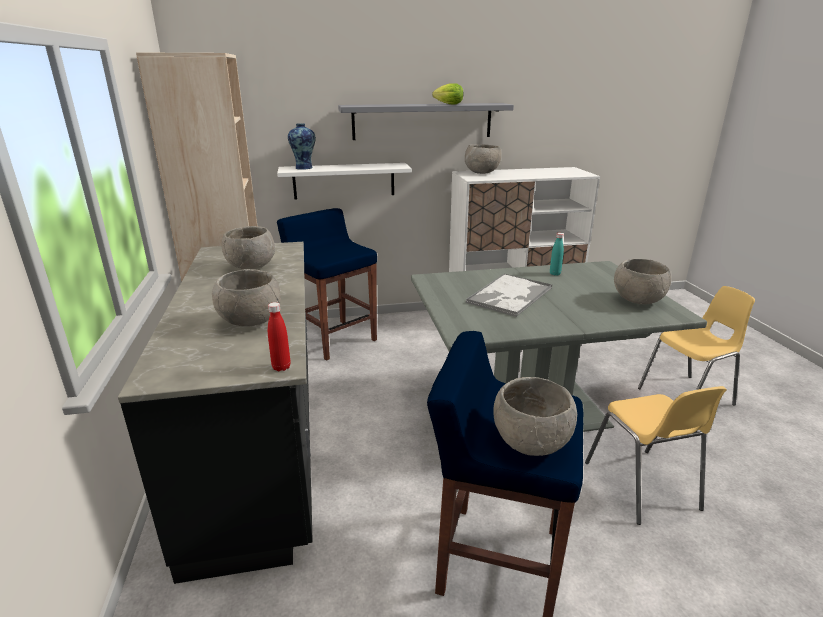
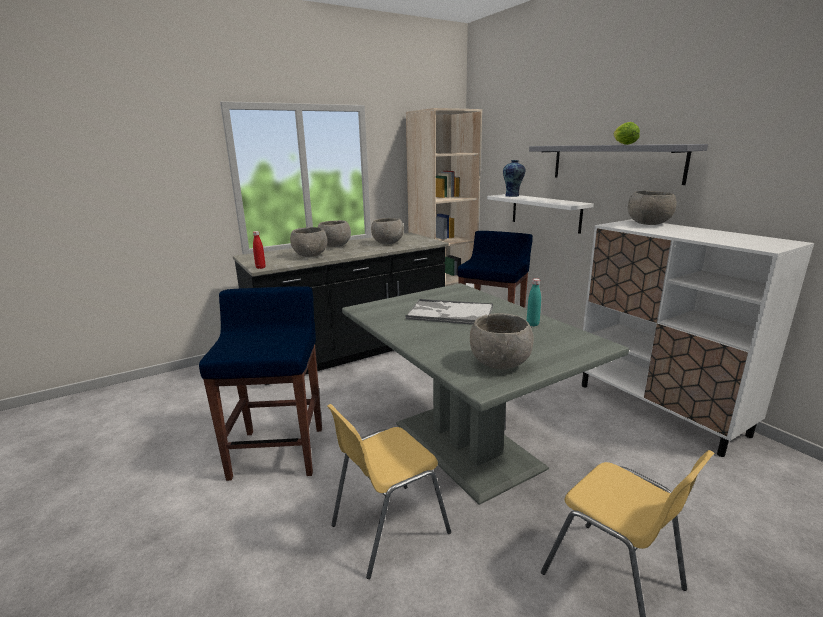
camera: 70 degrees right, 5 degrees down
grey bowl [493,377,577,456] -> grey bowl moved to [318,220,351,247]

